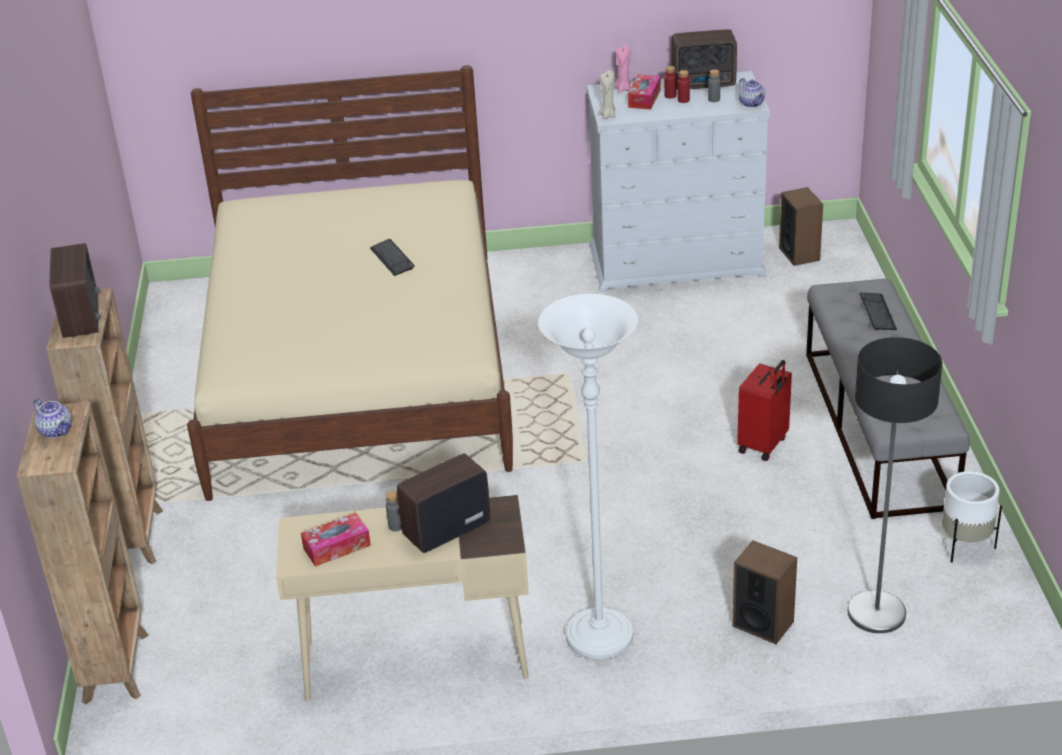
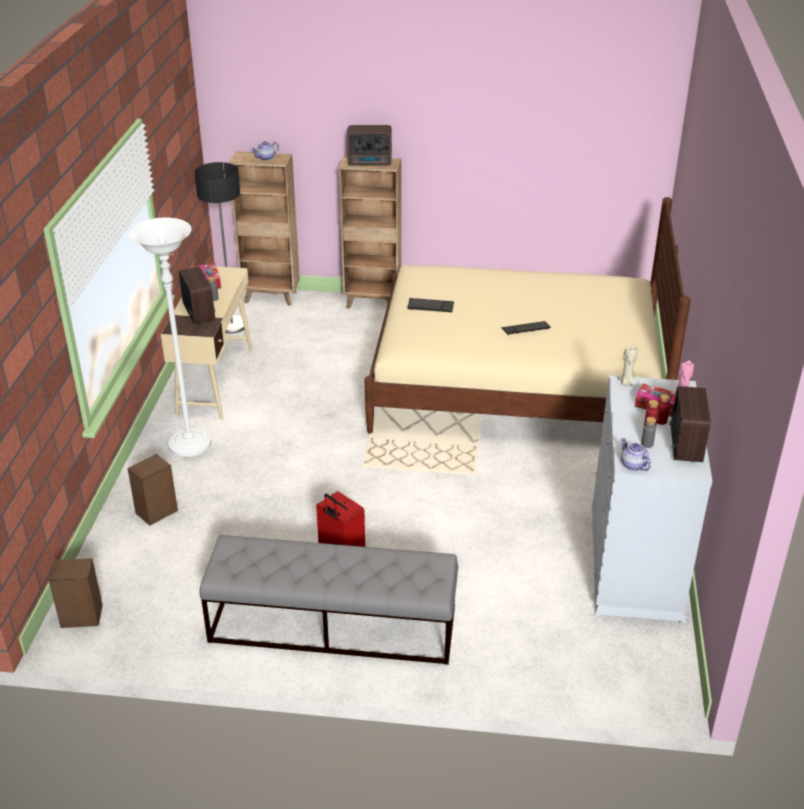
camera: 100 degrees right, 0 degrees up
teapot [739,78,765,107] -> teapot turned 75 degrees clockwise [621,438,651,471]
speaker [779,187,823,266] -> speaker moved to [49,558,103,628]
floor lamp [847,337,942,633] -> floor lamp moved to [194,162,248,334]
keyboard [860,293,897,330] -> keyboard moved to [407,298,454,312]
white planter [942,471,1002,563] -> none

